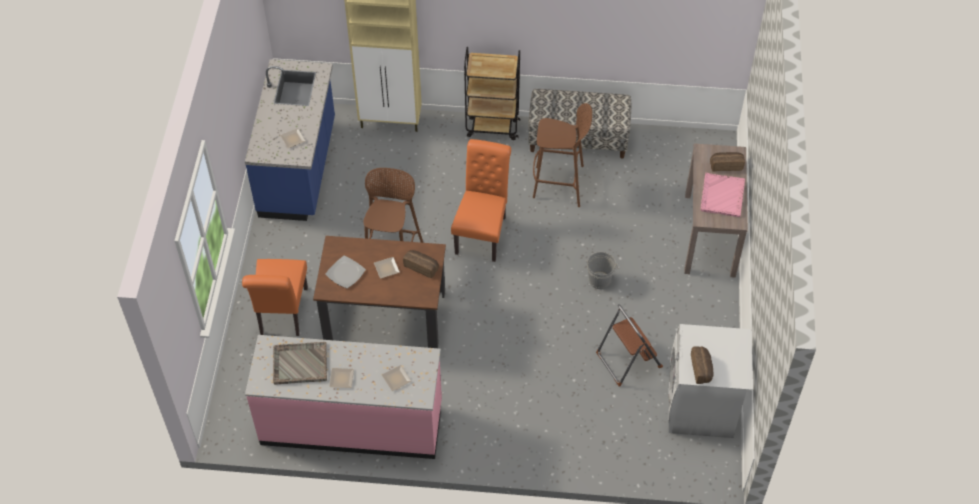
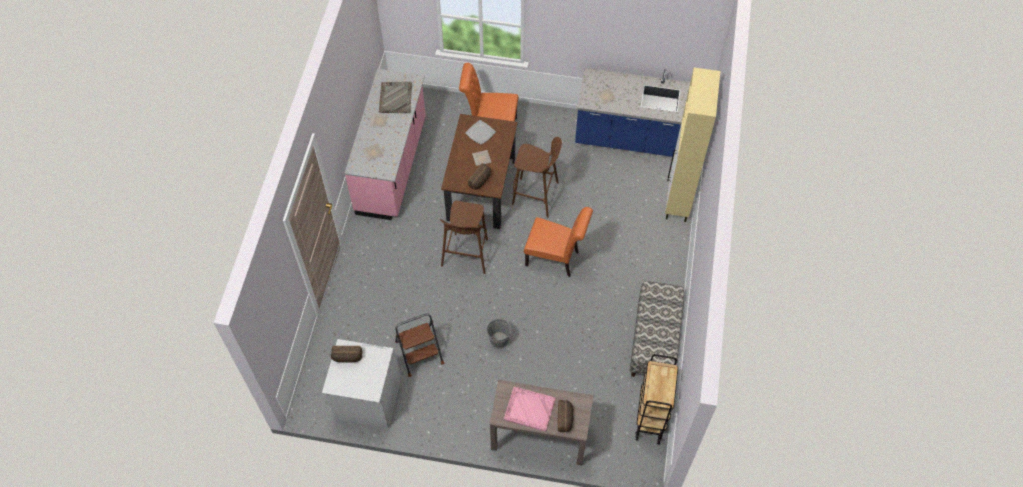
camera: 95 degrees right, 5 degrees up
brown cart [464,47,520,140] -> brown cart moved to [635,354,678,444]
brown stool [533,103,592,207] -> brown stool moved to [440,201,488,274]

